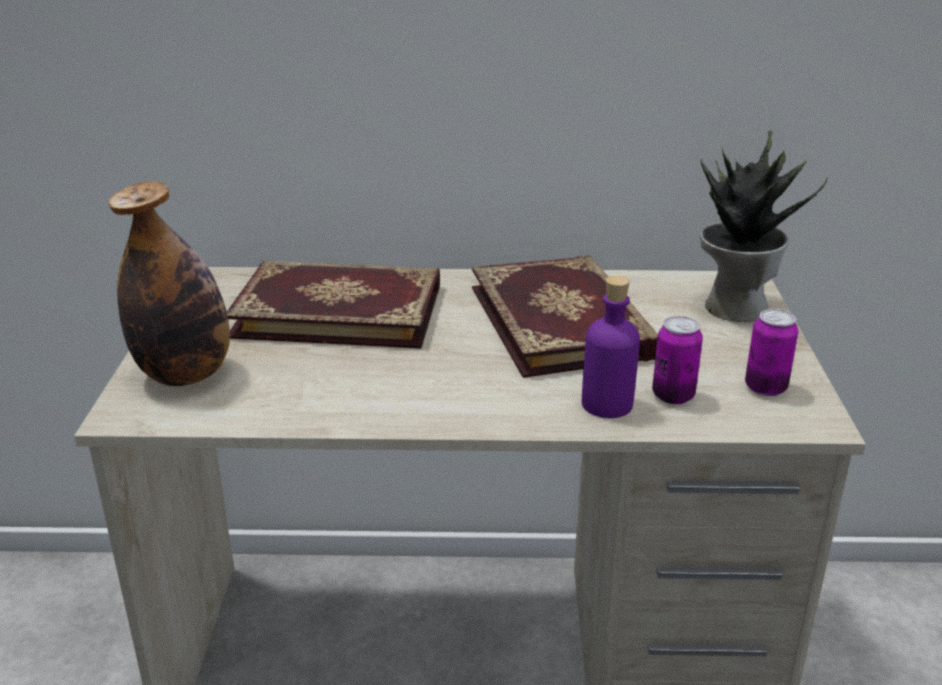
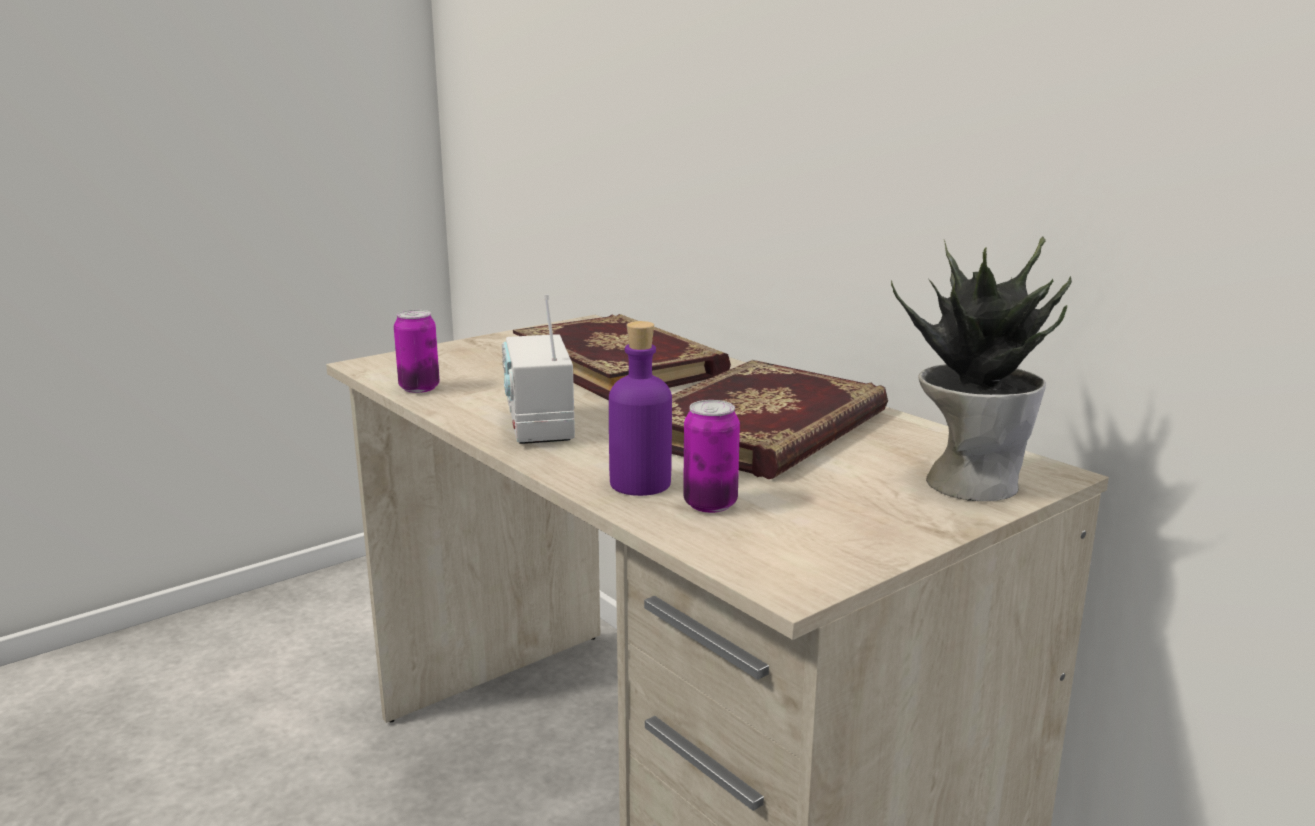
camera: 50 degrees right, 10 degrees down
bottle [108,181,230,386] -> none
can [745,309,798,396] -> can moved to [394,310,440,393]
none -> radio [502,294,575,444]

